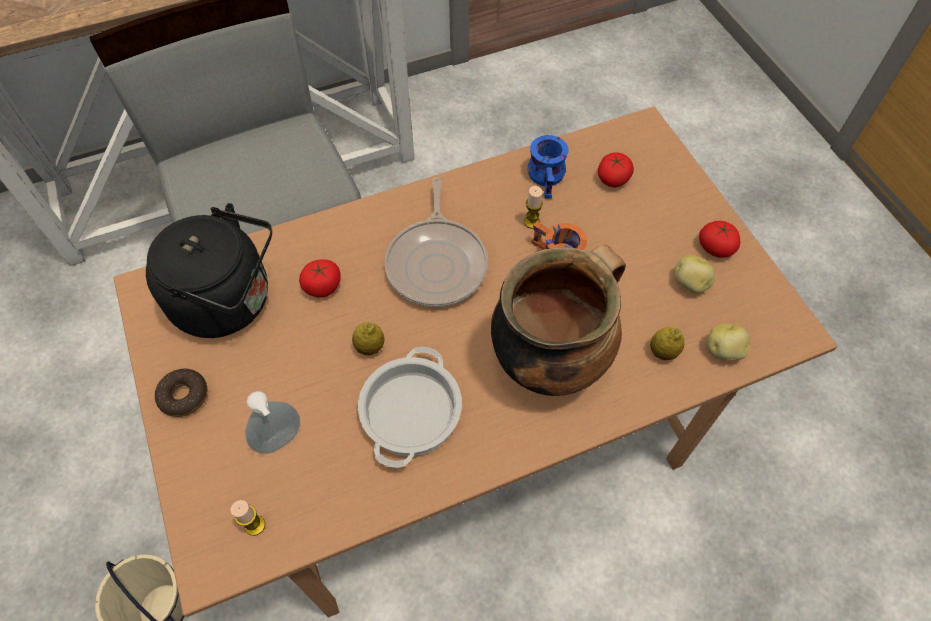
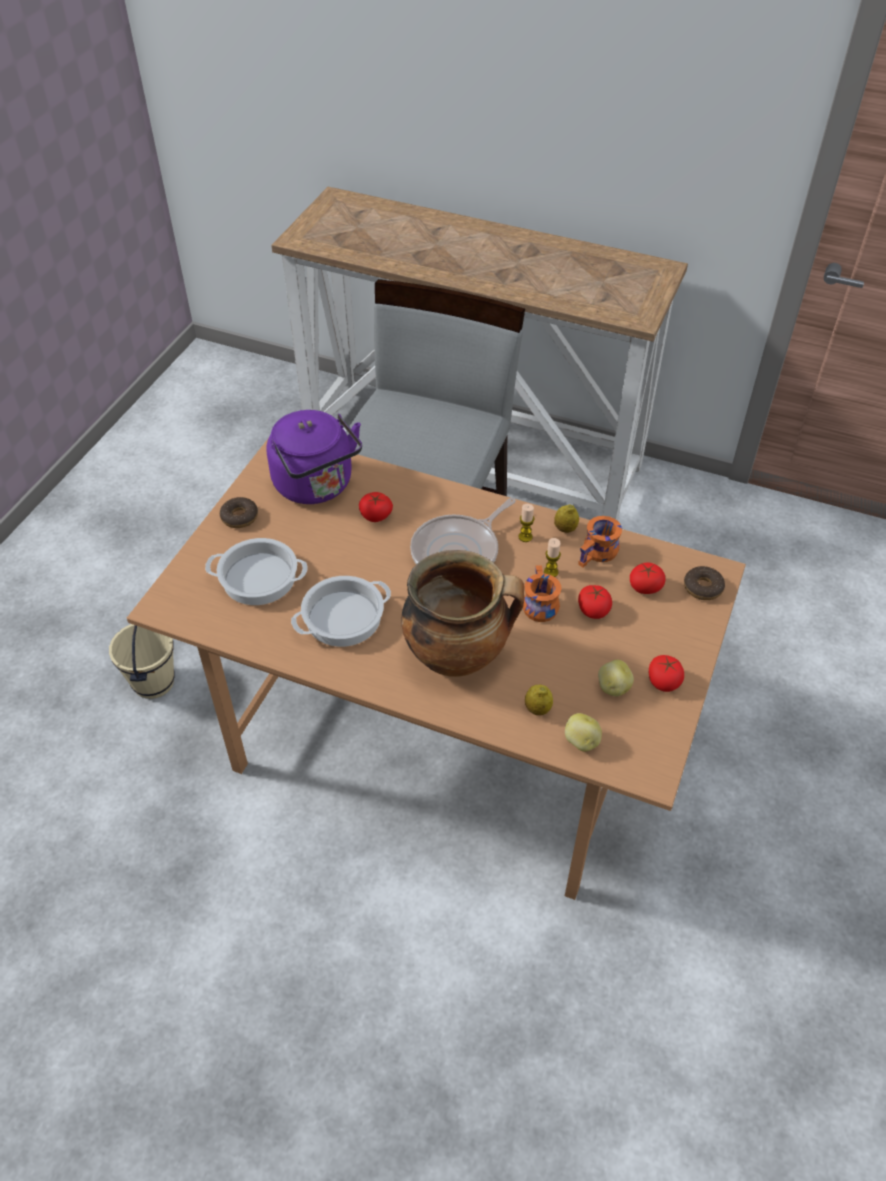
camera: 45 degrees right, 10 degrees down
black kettle [146,203,272,338] -> purple kettle [266,410,362,504]
candle [231,500,265,536] -> candle moved to [518,504,535,542]
soap dispenser [245,391,300,454] -> cooking pot [205,538,308,605]
lemon [352,322,385,355] -> lemon moved to [554,504,579,533]
blue mug [528,135,569,199] -> orange mug [578,516,622,568]
none -> tomato [578,585,612,619]
none -> donut [684,566,725,600]

